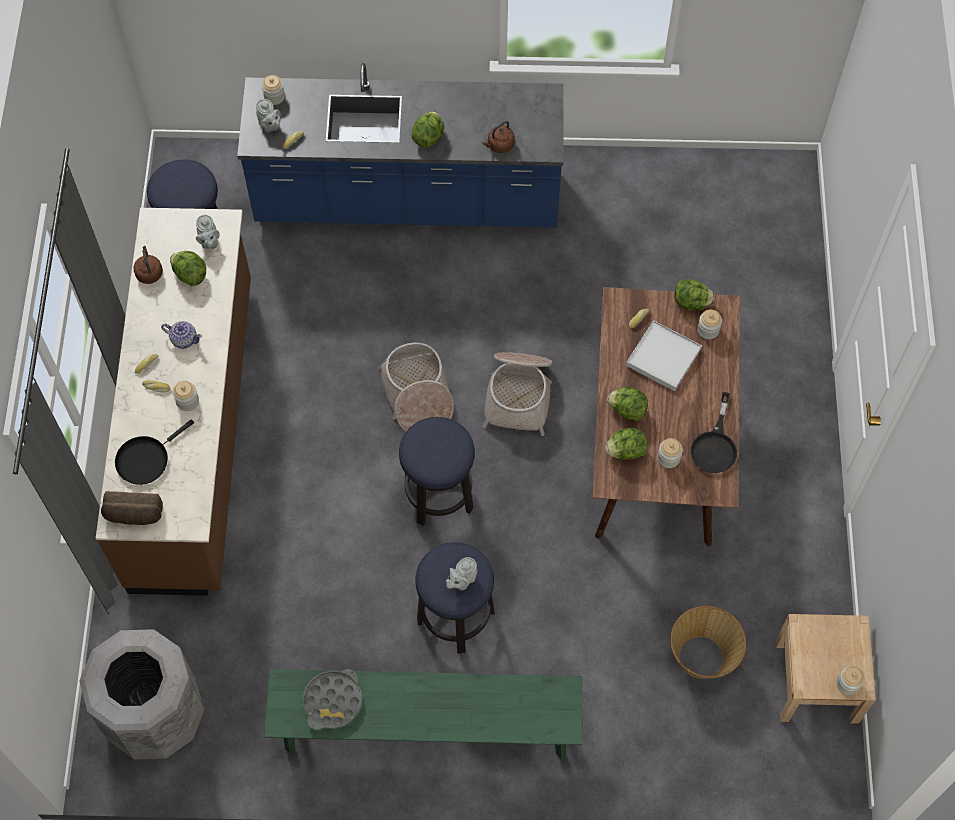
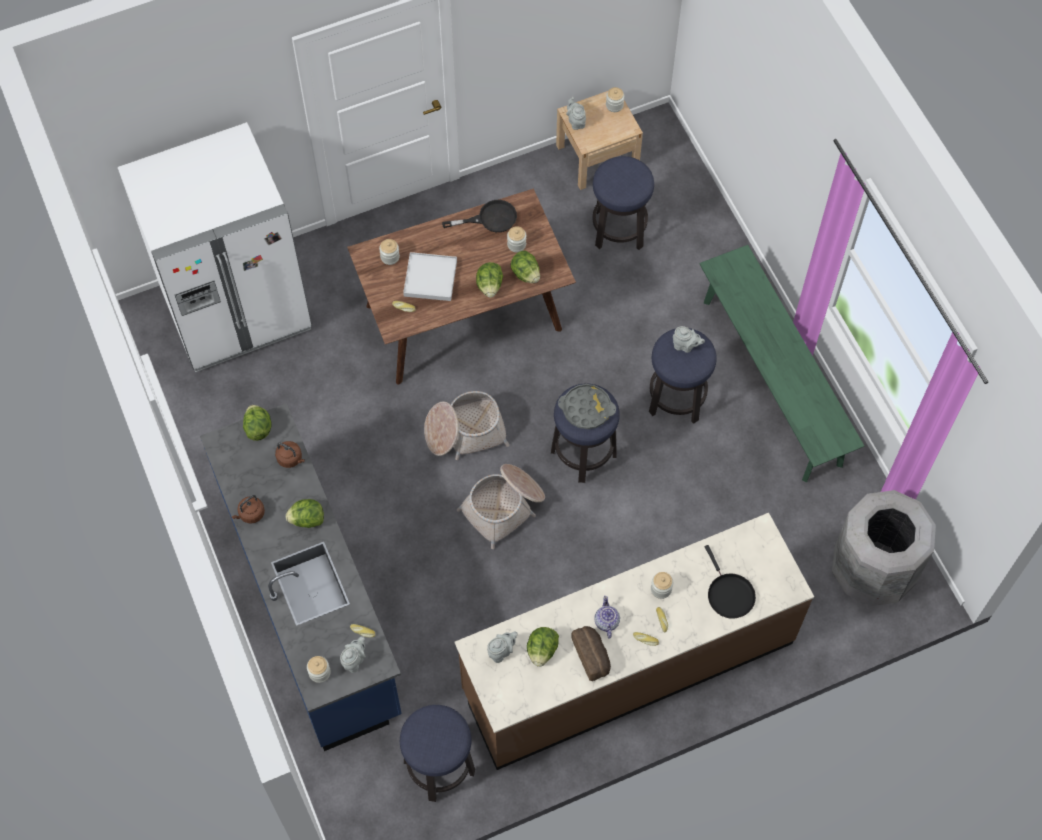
camera: 115 degrees left, 0 degrees up
bread [101,491,163,525] -> bread moved to [571,626,611,681]
black frying pan [115,419,194,485] -> black frying pan turned 45 degrees clockwise [705,545,756,619]
brown kettle [134,246,163,284] -> brown kettle moved to [232,495,265,523]
grey tray [303,669,362,730] -> grey tray moved to [558,384,616,429]
basket [670,606,746,679] -> stool [593,156,654,250]
lettuce [675,279,715,310] -> lettuce moved to [243,405,272,441]
none -> white fridge [117,122,312,373]
none -> grey teapot [566,97,586,130]

